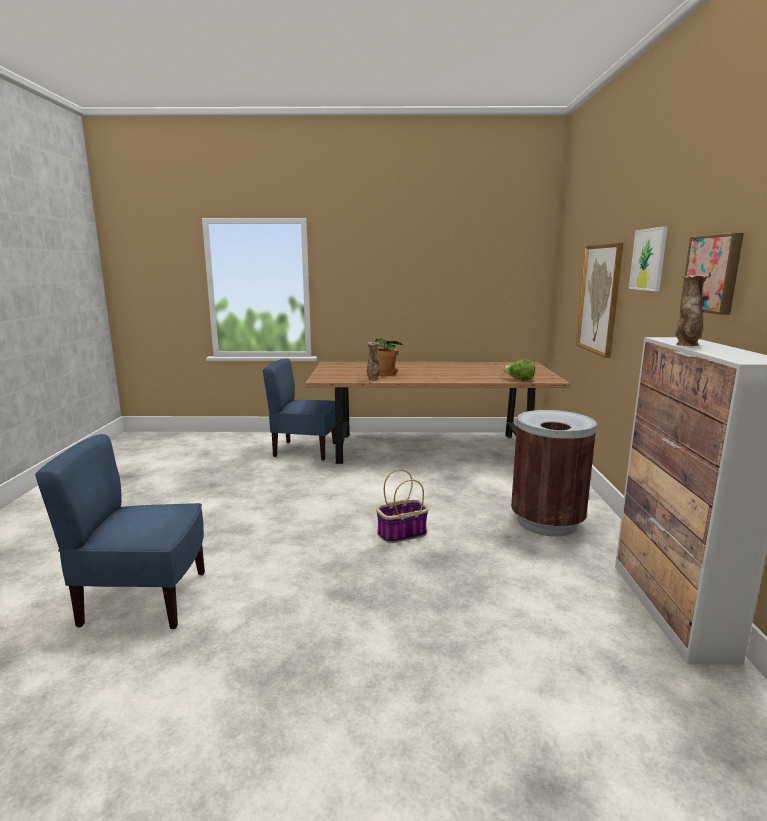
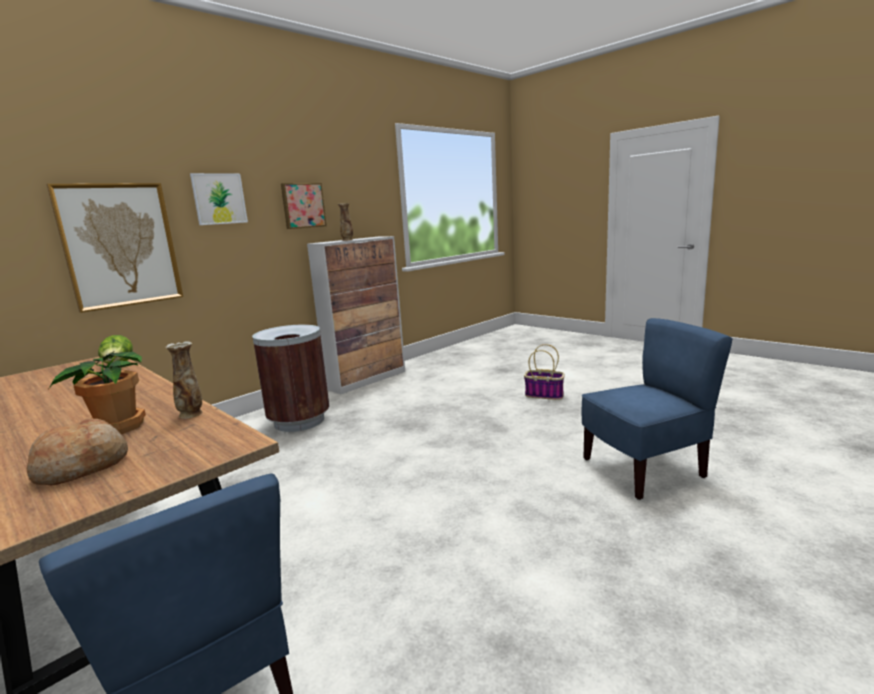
camera: 135 degrees left, 0 degrees up
blue chair [35,434,205,629] -> blue chair turned 60 degrees counterclockwise [581,318,733,500]
basket [376,469,428,543] -> basket moved to [524,344,565,400]
none -> bread [27,418,128,485]

